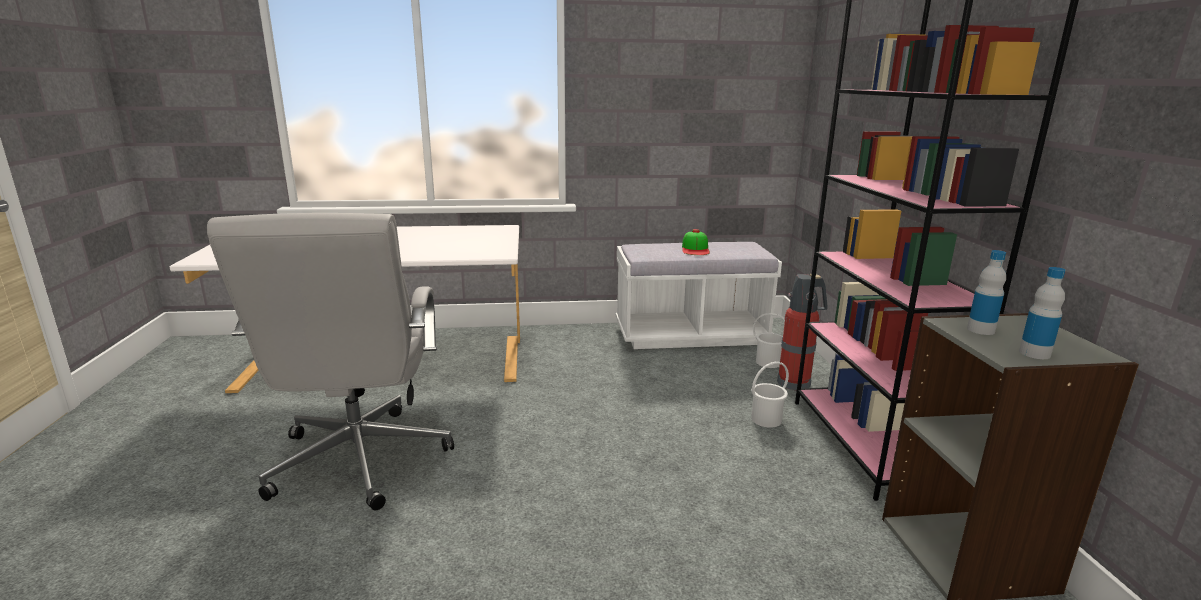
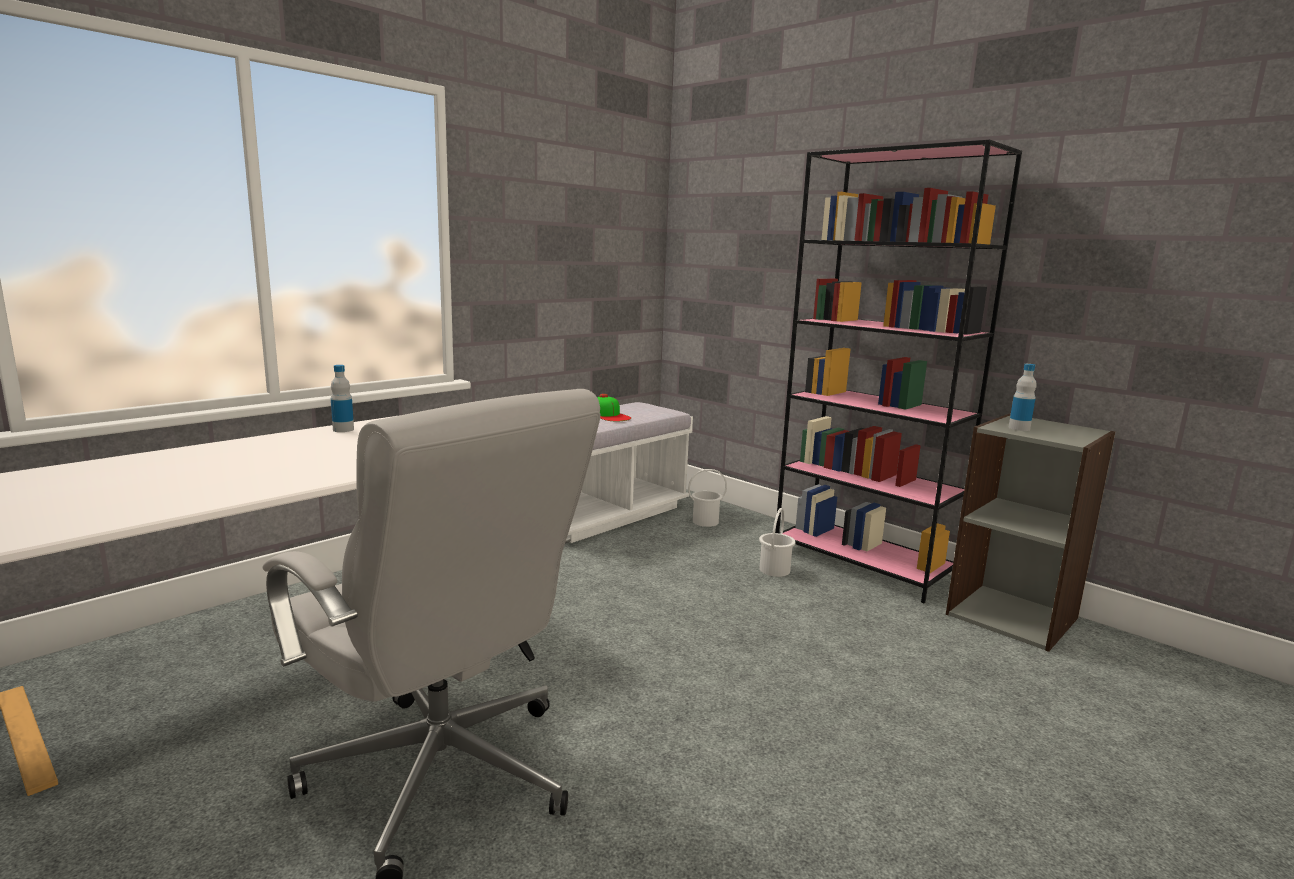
camera: 40 degrees left, 5 degrees down
fire extinguisher [777,274,828,391] -> none
bottle [1019,267,1065,359] -> bottle moved to [331,365,354,432]

